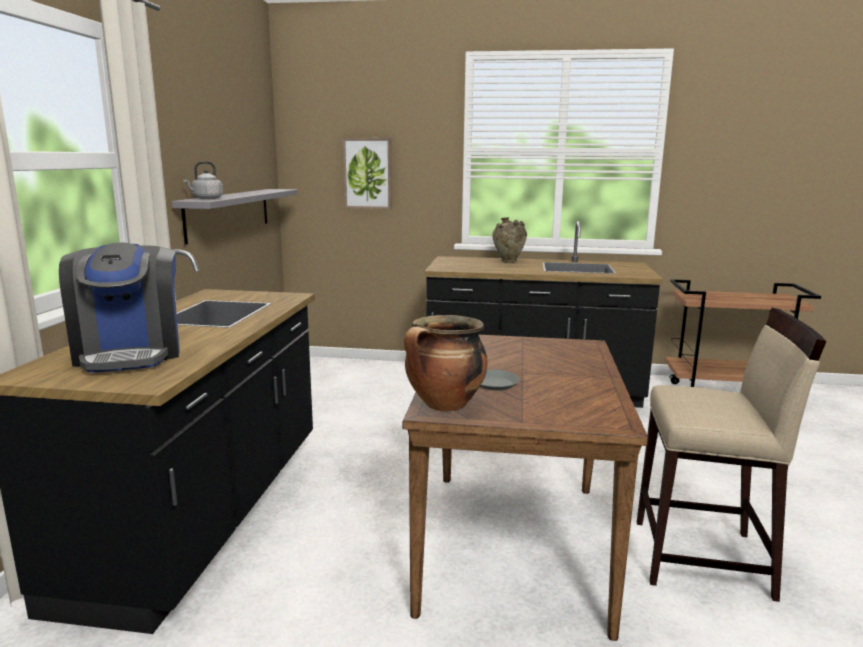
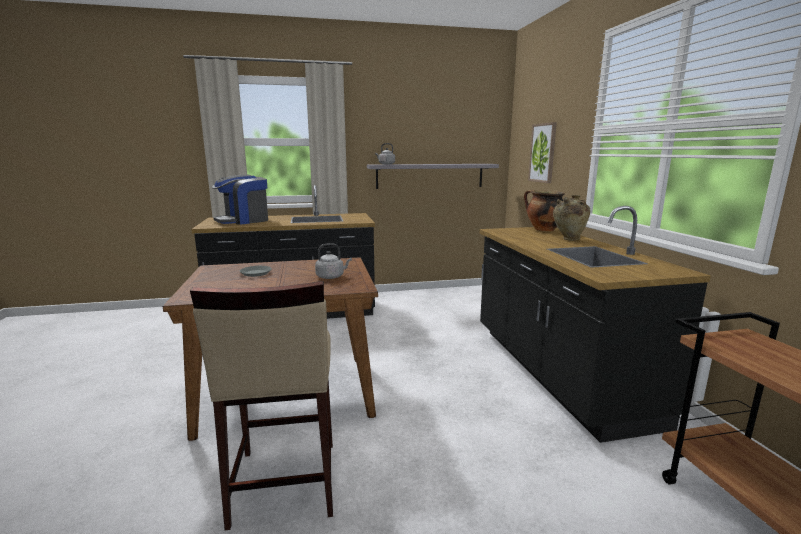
camera: 70 degrees right, 0 degrees up
cooking pot [404,315,488,412] -> cooking pot moved to [524,190,565,232]
none -> grey kettle [315,243,352,279]

